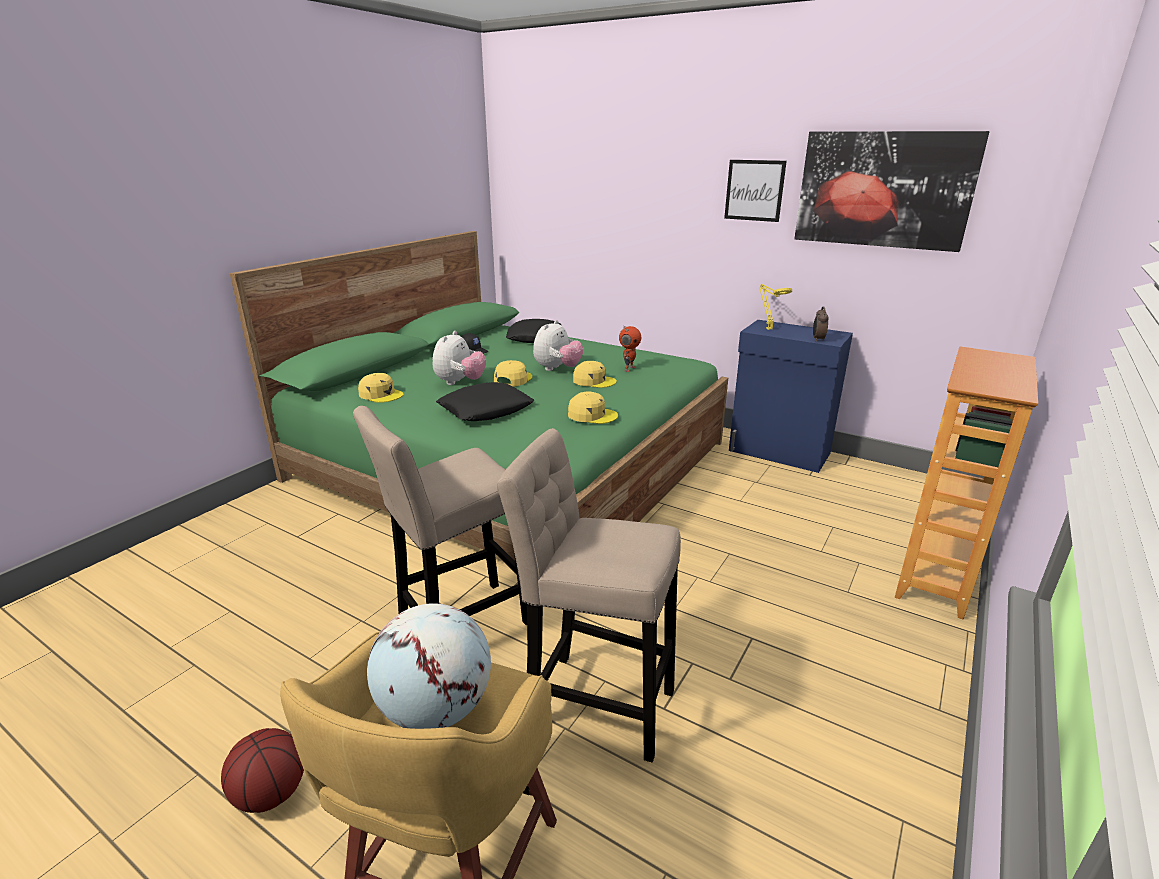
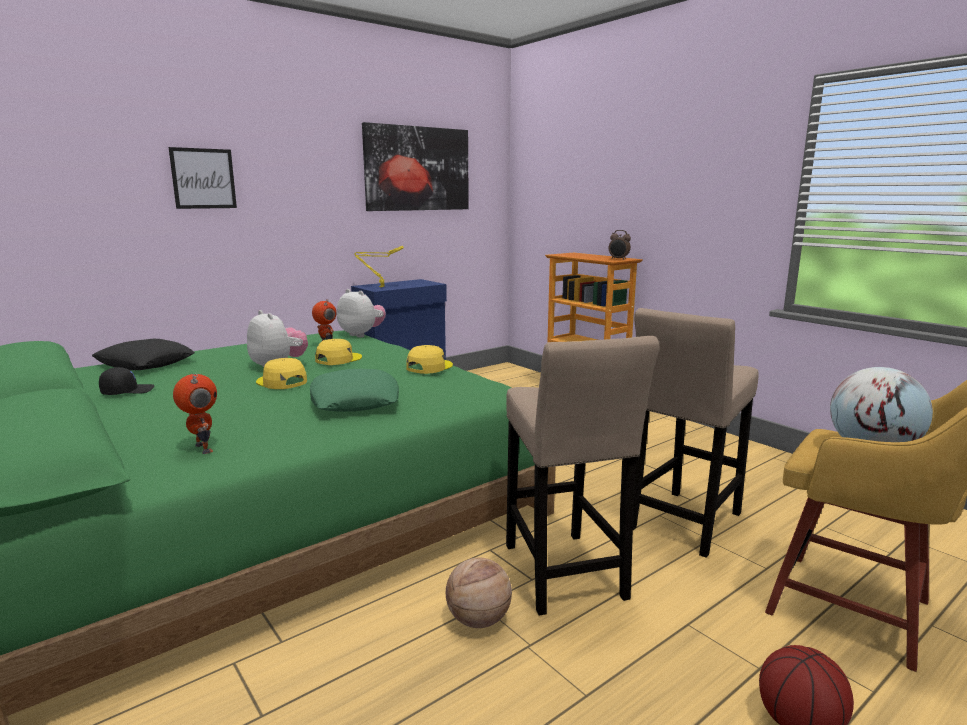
camera: 70 degrees left, 10 degrees down
yellow cap [358,373,404,403] -> toy robot [173,374,217,454]
plush toy [433,331,486,385] -> plush toy moved to [337,289,386,337]
black pillow [436,382,534,421] -> green pillow [310,369,399,412]
picture [724,160,787,222] -> picture moved to [169,147,237,209]
alarm clock [813,307,829,342] -> alarm clock moved to [609,230,631,260]
none -> basketball [446,558,512,628]

